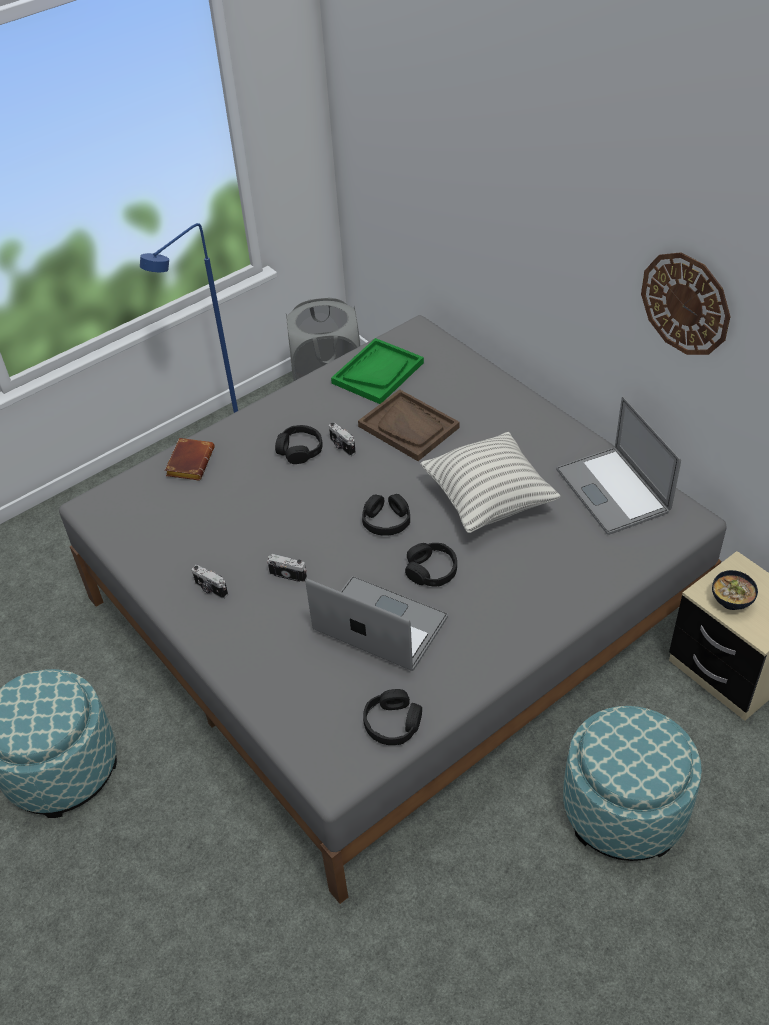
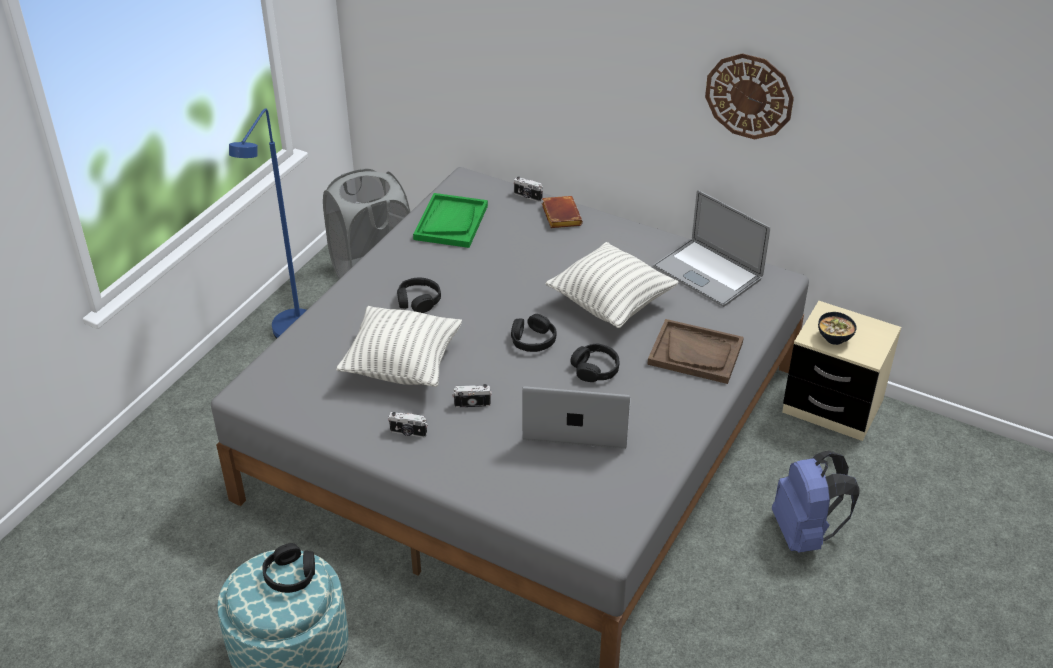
camera: 25 degrees left, 5 degrees down
brown book [165,438,215,480] -> brown book moved to [542,196,583,228]
camera [329,422,356,456] -> camera moved to [514,177,543,202]
brown tray [358,389,460,461] -> brown tray moved to [647,319,744,384]
black headphones [363,689,422,745] -> black headphones moved to [263,543,315,593]
ottoman [563,706,702,861] -> blue backpack [772,451,859,553]
none -> pillow [337,306,462,387]

